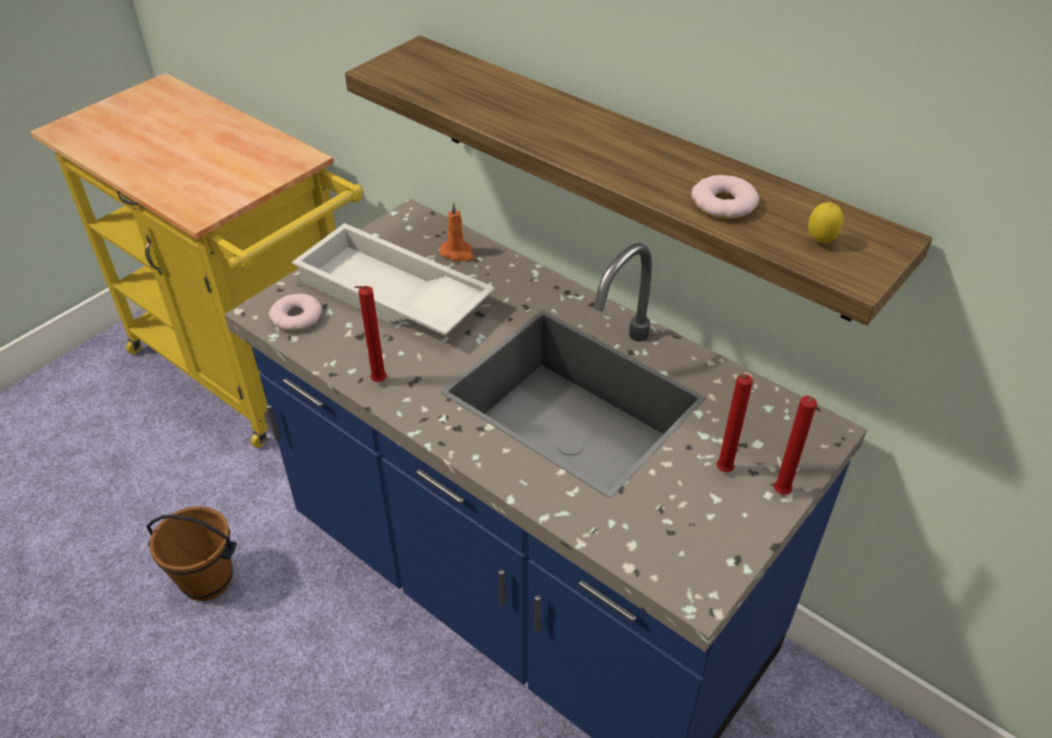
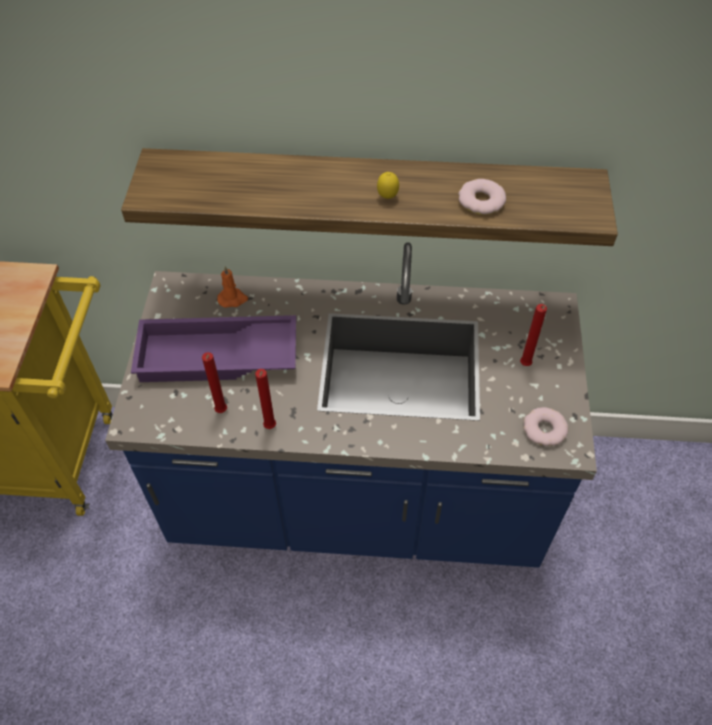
camera: 35 degrees left, 10 degrees up
brown bucket [146,506,237,601] -> none
donut [269,293,322,331] -> donut moved to [524,407,568,446]
white tray [292,223,495,335] -> purple tray [131,315,296,382]
red candle [774,396,817,495] -> red candle moved to [202,352,227,413]
lemon [808,202,843,243] -> lemon moved to [377,172,399,199]

